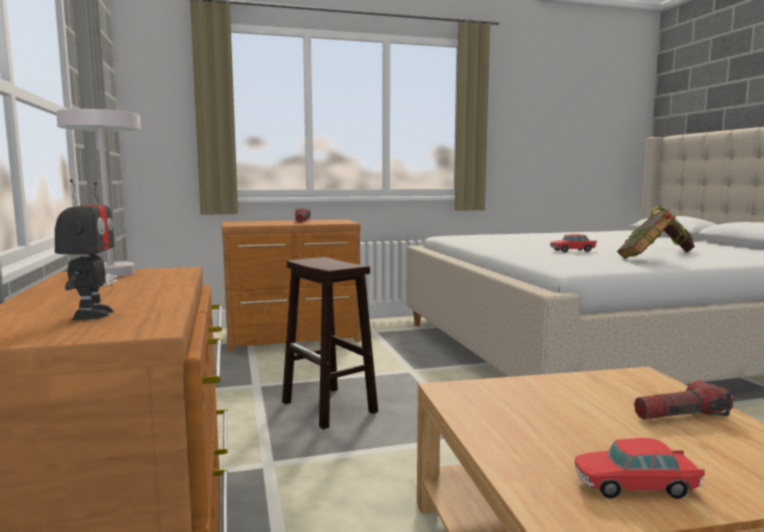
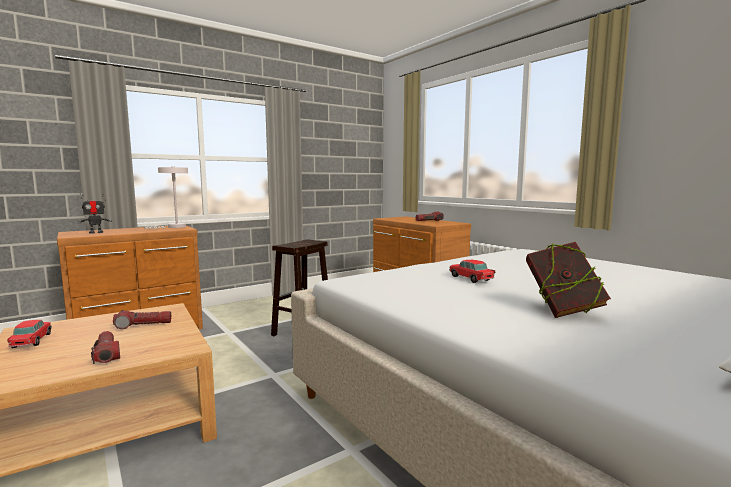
camera: 70 degrees right, 0 degrees up
book [617,209,677,258] -> none
none -> flashlight [113,310,171,329]

